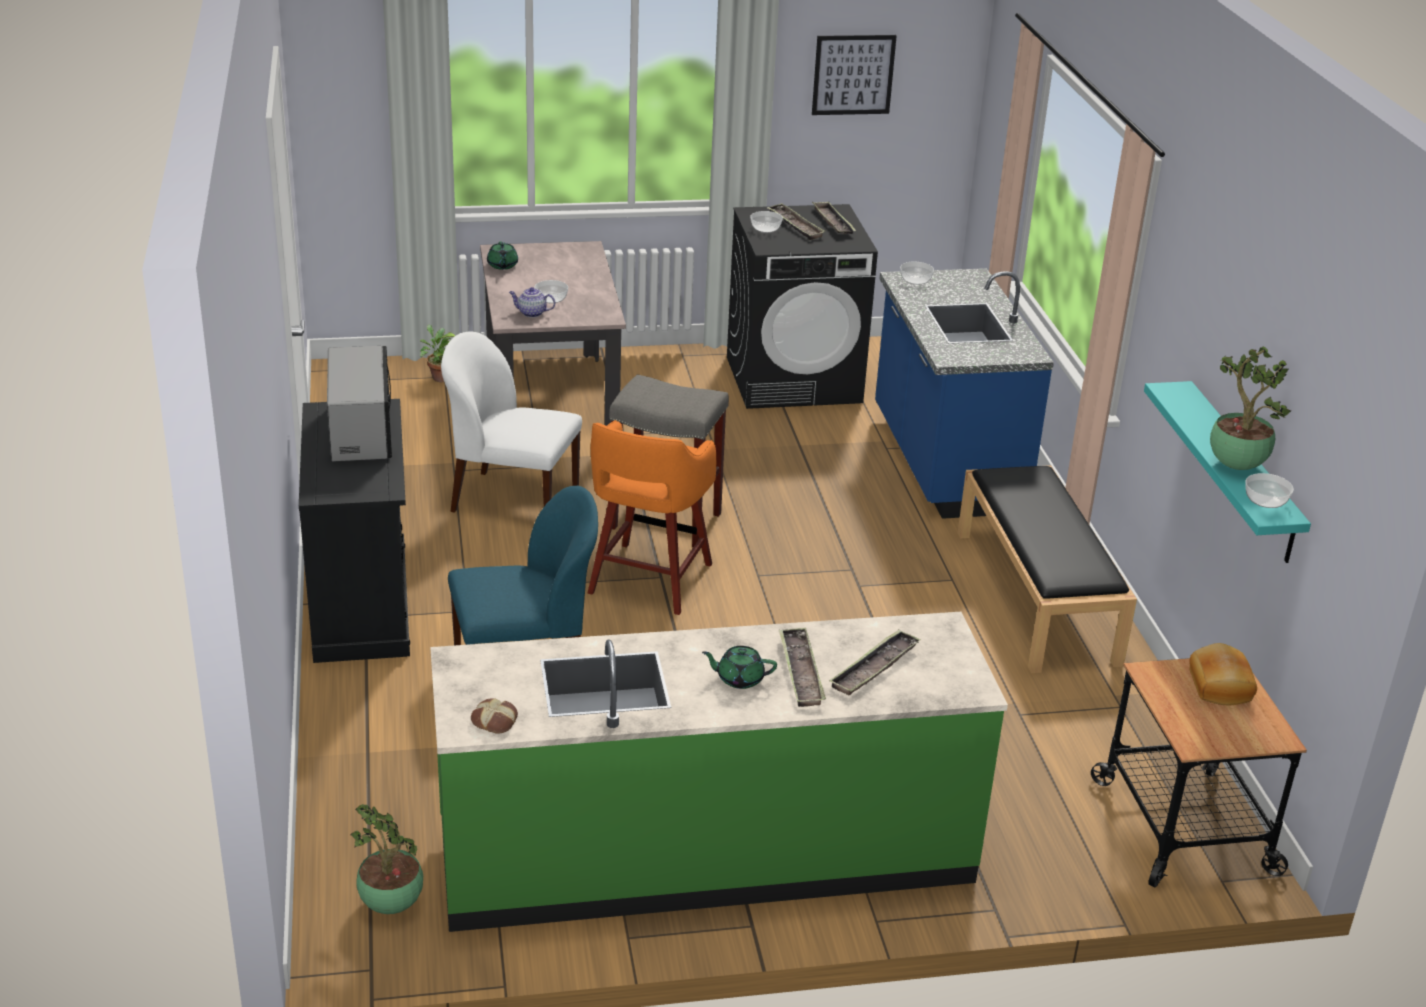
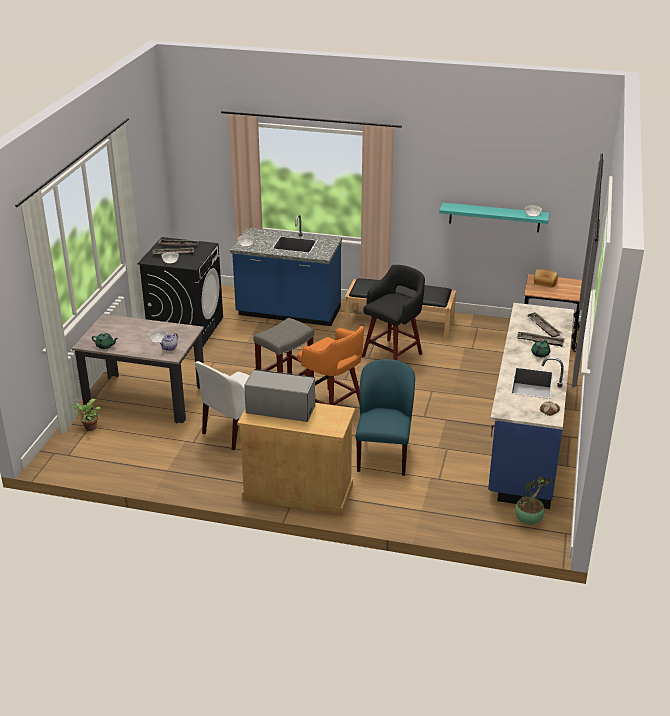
camera: 65 degrees left, 0 degrees up
black cabinet [299,399,410,663] -> beige cabinet [237,403,355,516]
green counter [430,612,1008,932] -> blue counter [488,303,574,509]
picture [812,35,897,115] -> none
potted plant [1210,346,1291,470] -> none
none -> black stool [362,265,425,360]

